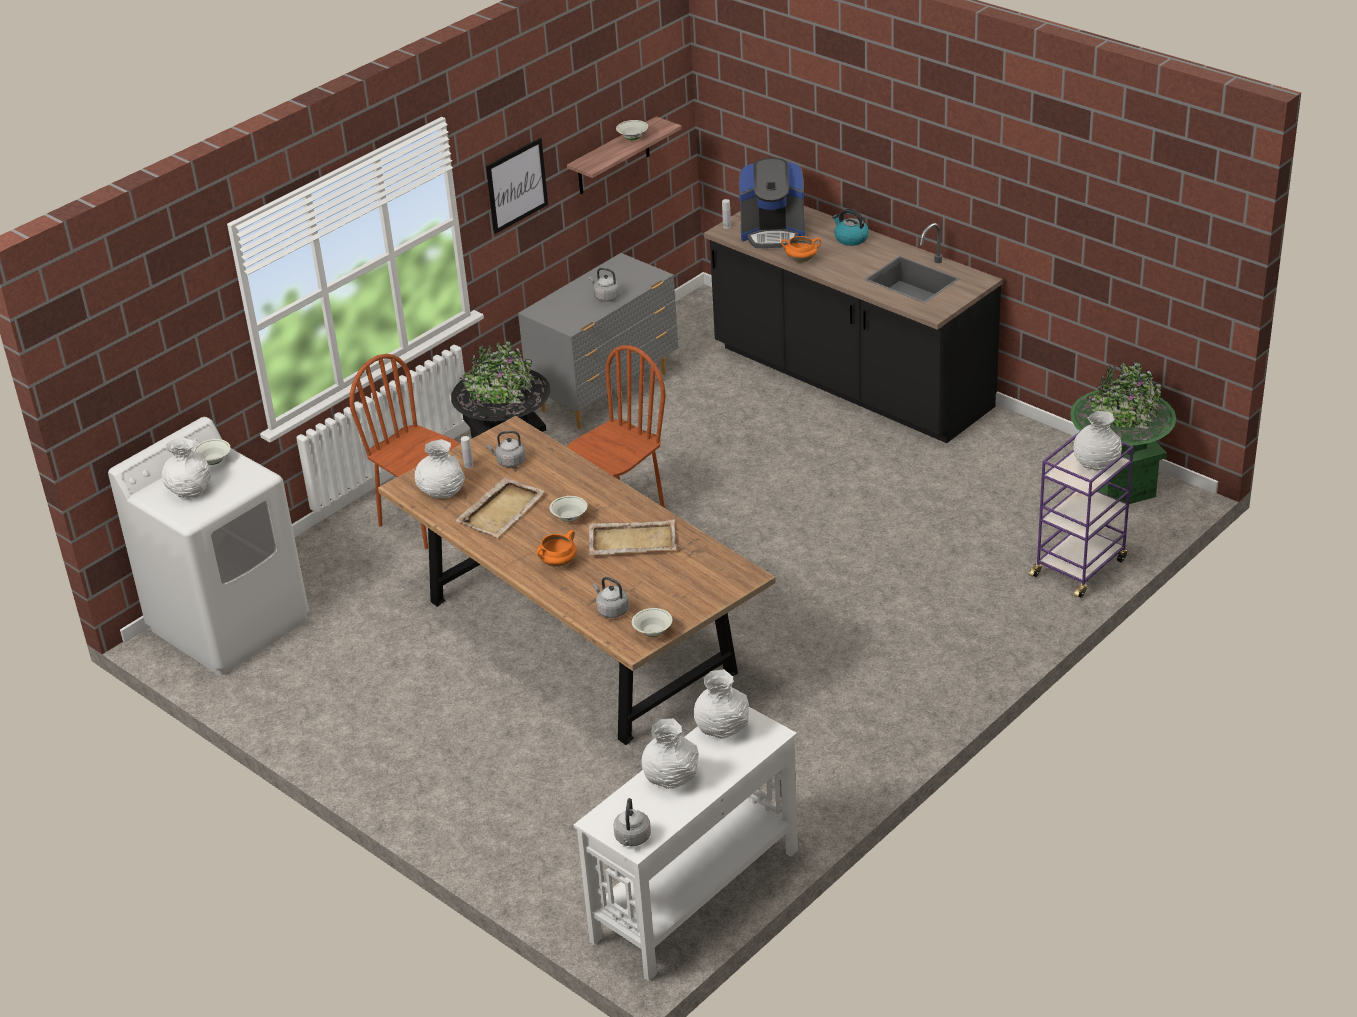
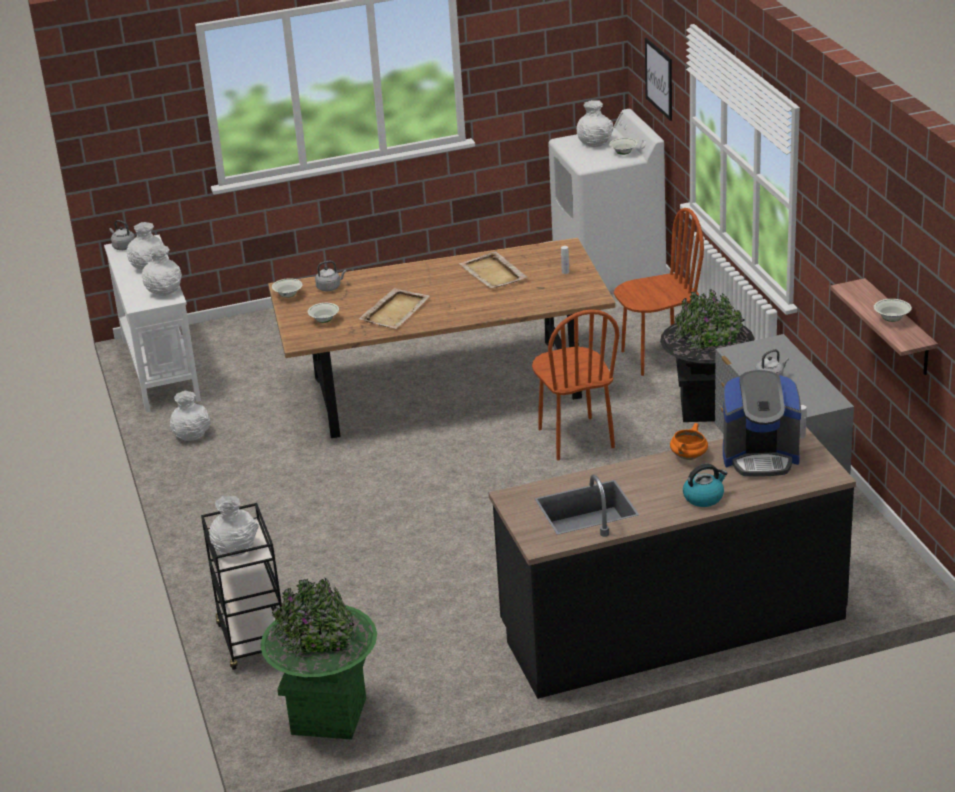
camera: 120 degrees right, 5 degrees down
white vase [415,439,465,498] -> white vase moved to [170,390,211,441]
picture [486,138,548,234] -> picture moved to [645,38,672,121]
grey kettle [487,431,526,467] -> none
orange cooking pot [536,530,577,567] -> none
white bowl [550,496,588,522] -> white bowl moved to [308,303,339,323]
coffee machine [739,158,805,248] -> coffee machine turned 120 degrees counterclockwise [723,370,801,477]
purple cart [1029,432,1134,598] -> black cart [201,503,282,670]

